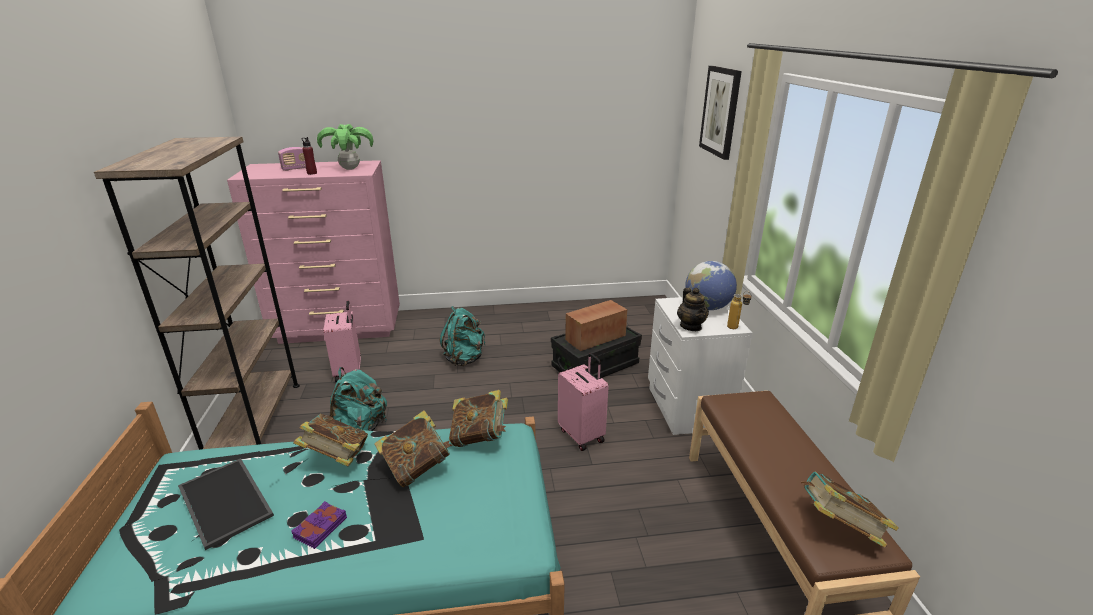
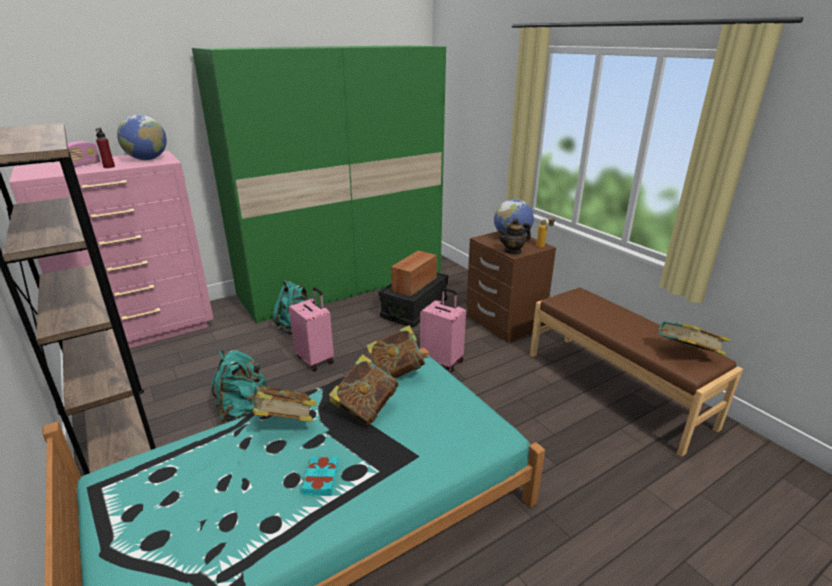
camera: 25 degrees left, 0 degrees up
tray [178,458,274,550] -> none
purple book [291,501,347,549] -> turquoise book [302,456,339,496]
potted plant [317,124,373,170] -> globe [117,115,167,160]
pink suitcase [323,301,361,382] -> pink suitcase moved to [289,287,334,371]
white nightstand [648,297,752,435] -> brown nightstand [466,231,556,343]
teapot [677,288,709,331] -> teapot turned 105 degrees clockwise [498,218,531,255]
picture [699,66,742,160] -> none
none -> green wardrobe [192,45,446,323]

